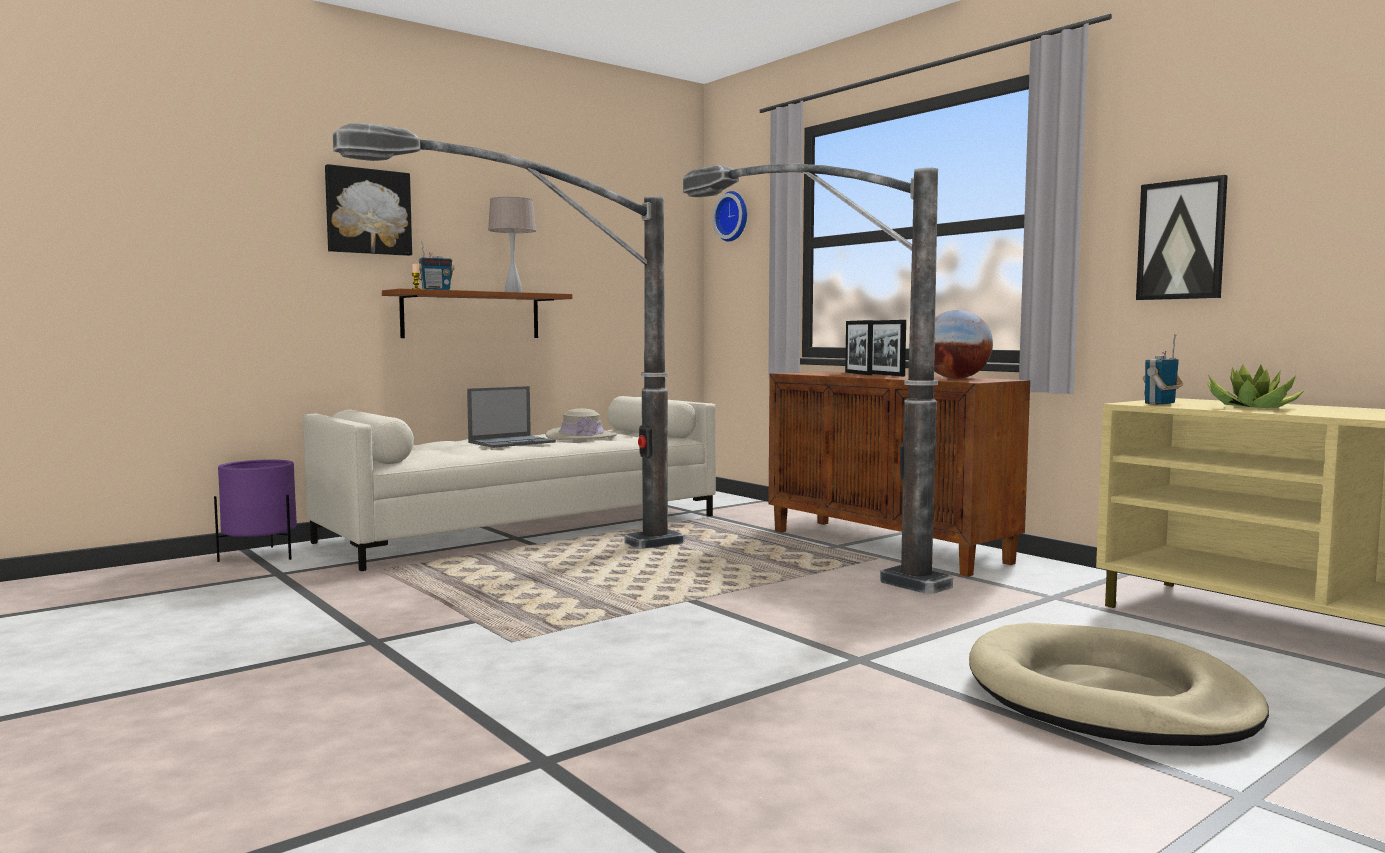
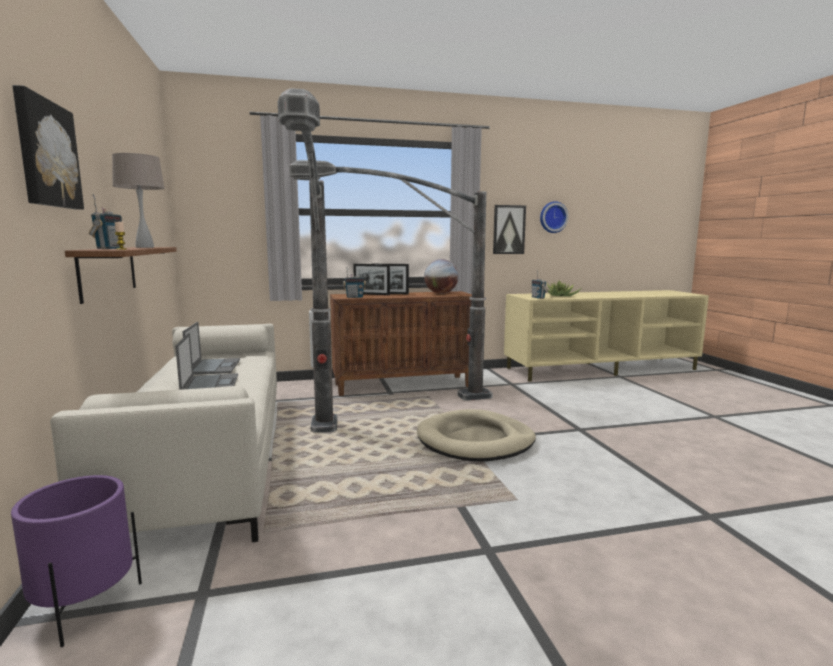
camera: 65 degrees left, 5 degrees up
beige hat [546,408,617,440] -> laptop [182,322,240,375]
wall clock [712,191,747,242] -> wall clock moved to [540,201,568,233]
beige dog bed [969,623,1269,746] -> beige dog bed moved to [417,409,536,462]
none -> radio [343,267,366,298]

